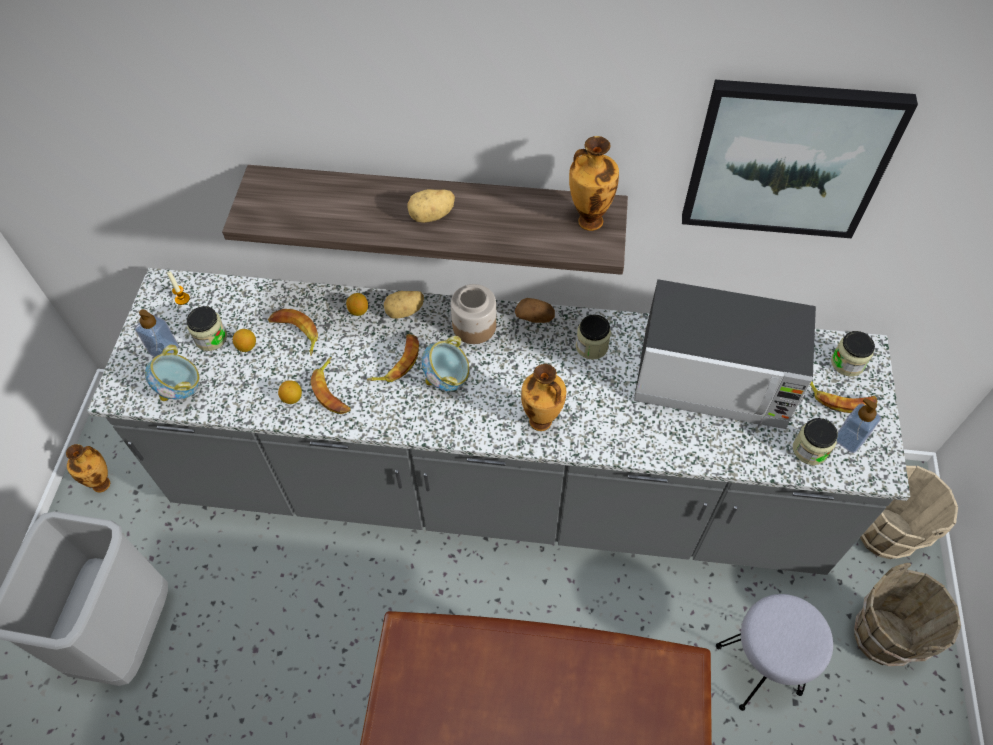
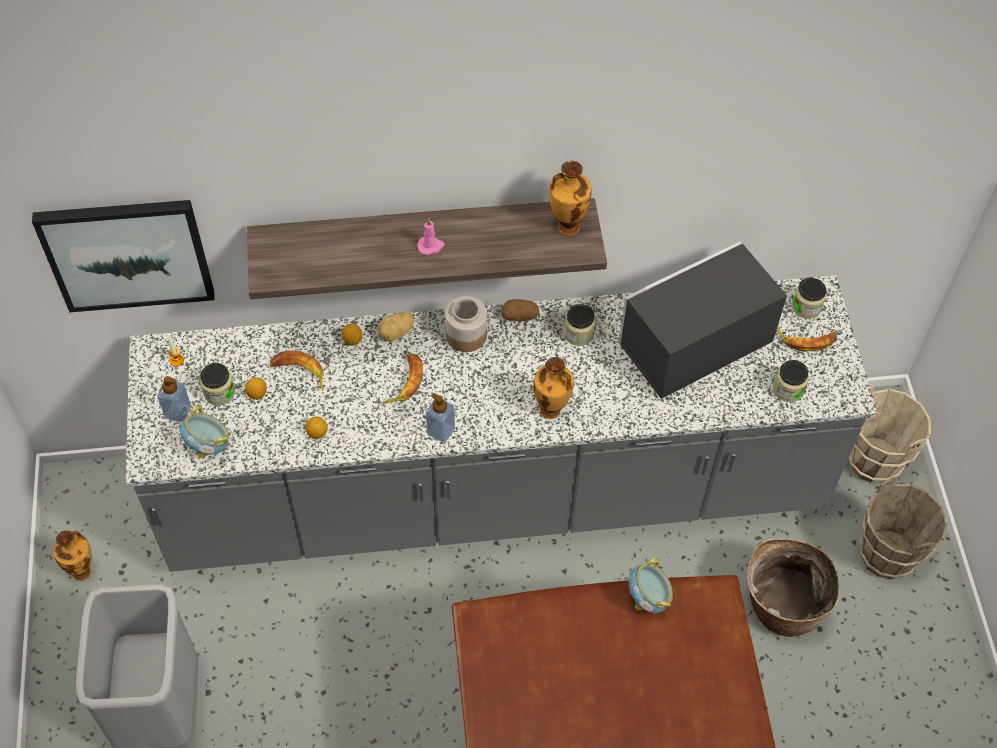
camera: 15 degrees left, 0 degrees up
banana [311,357,351,414] -> none
potato [407,189,455,223] -> pink candle [417,219,445,255]
bowl [421,336,470,391] -> bowl moved to [628,557,673,613]
microwave [634,279,816,429] -> microwave turned 150 degrees clockwise [618,241,787,399]
picture [682,80,918,239] -> picture moved to [32,200,214,312]
grey stool [716,594,833,711] -> basket [747,538,840,637]
soap dispenser [837,398,881,453] -> soap dispenser moved to [426,393,455,443]

